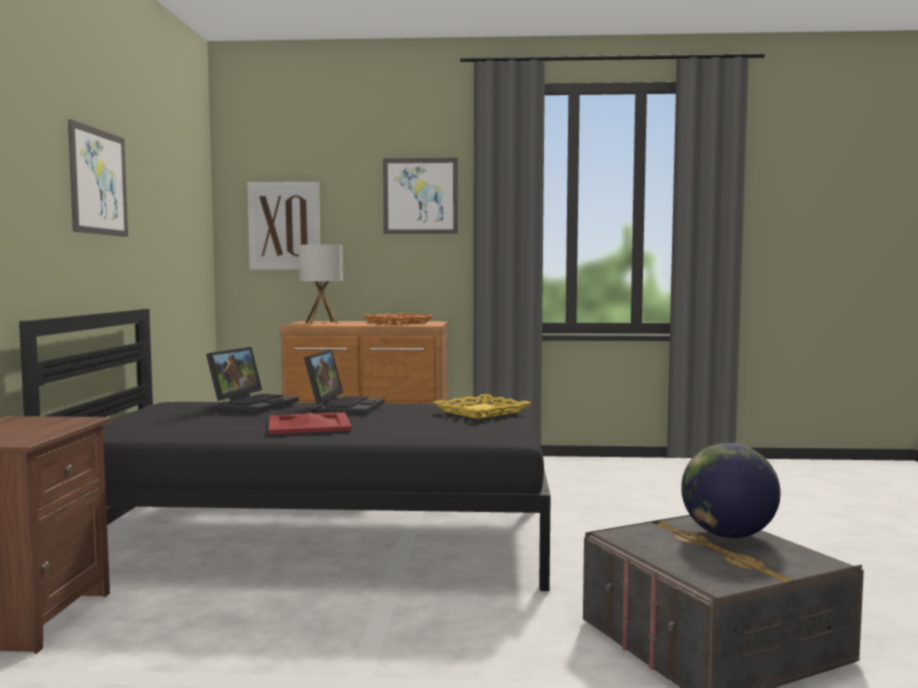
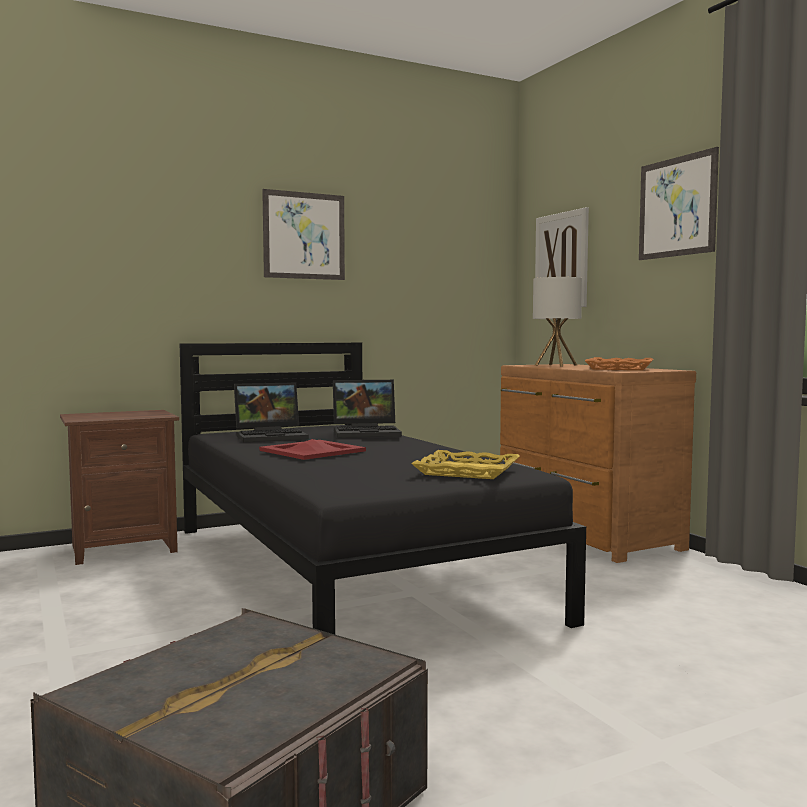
camera: 60 degrees right, 0 degrees up
laptop [304,349,385,414] -> laptop moved to [234,382,309,442]
globe [681,443,780,538] -> none

